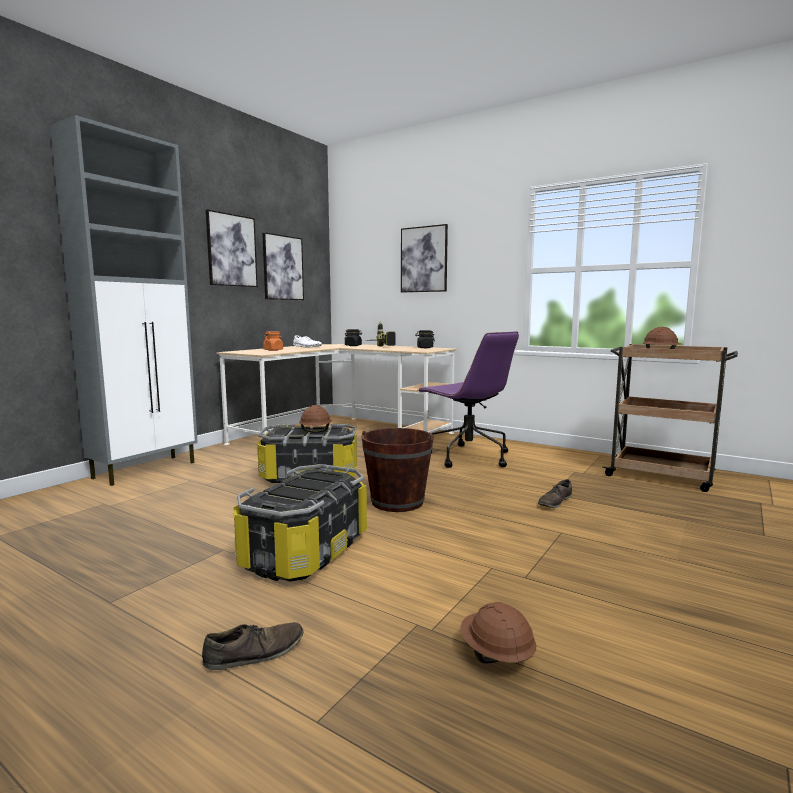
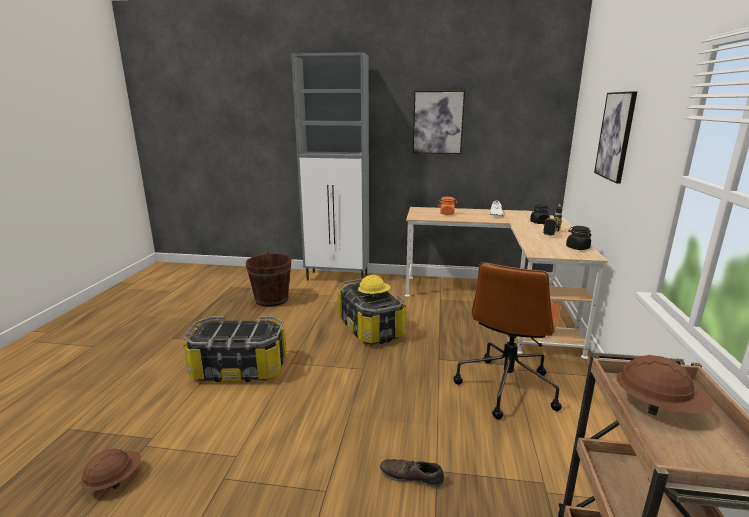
camera: 65 degrees right, 10 degrees up
brown shoe [202,622,303,670] -> none
picture [262,232,304,300] -> none
brown hard hat [299,405,332,433] -> yellow hard hat [358,275,391,298]
brown bucket [361,428,434,512] -> brown bucket moved to [246,252,291,307]
purple office chair [418,331,519,468] -> brown office chair [454,262,562,420]

